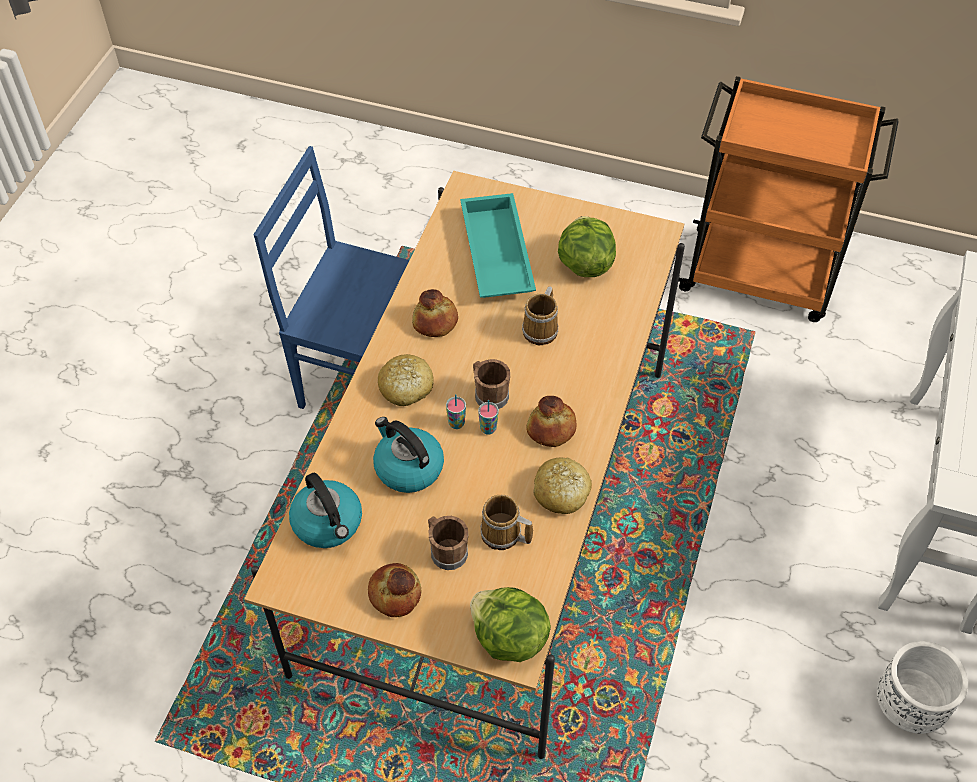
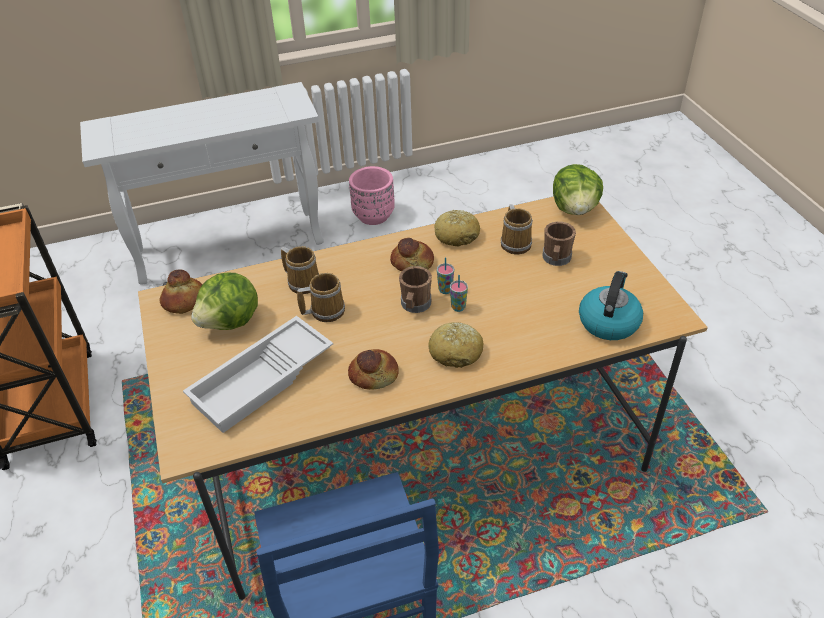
camera: 125 degrees left, 10 degrees down
bread [368,563,422,617] -> bread moved to [160,270,202,314]
kettle [373,417,444,493] -> none
turquoise tray [460,193,536,298] -> white tray [183,316,333,433]
white planter [877,641,968,734] -> pink planter [349,166,395,225]
none -> mug [281,246,319,294]

